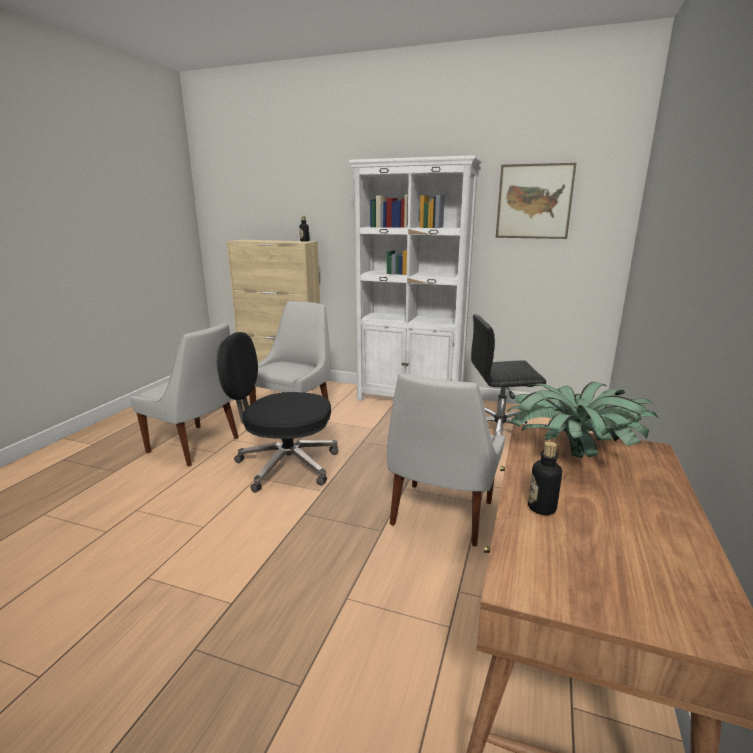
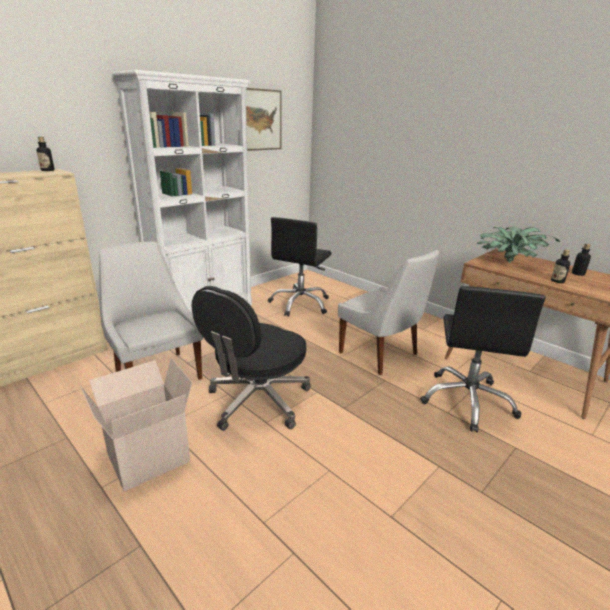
camera: 65 degrees left, 5 degrees up
white chair [130,323,239,467] -> cardboard box [80,358,192,491]
none -> black office chair [420,286,546,432]
none -> bottle [572,244,591,276]

